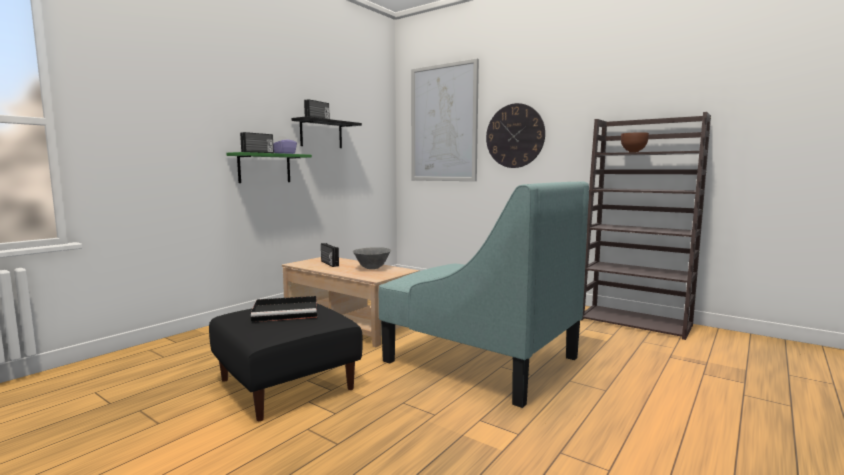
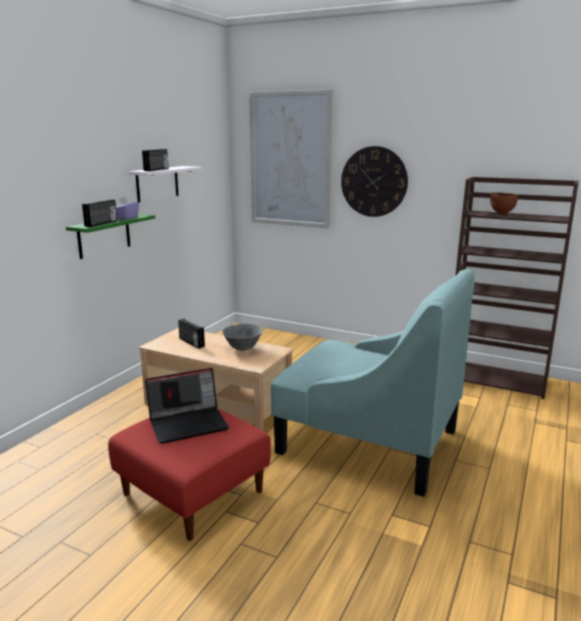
camera: 10 degrees left, 10 degrees up
black ottoman [209,304,363,421] -> red ottoman [108,408,271,541]
black tray [251,296,317,322] -> laptop [145,368,229,444]
black shelf [291,116,362,148] -> white shelf [127,166,202,202]

